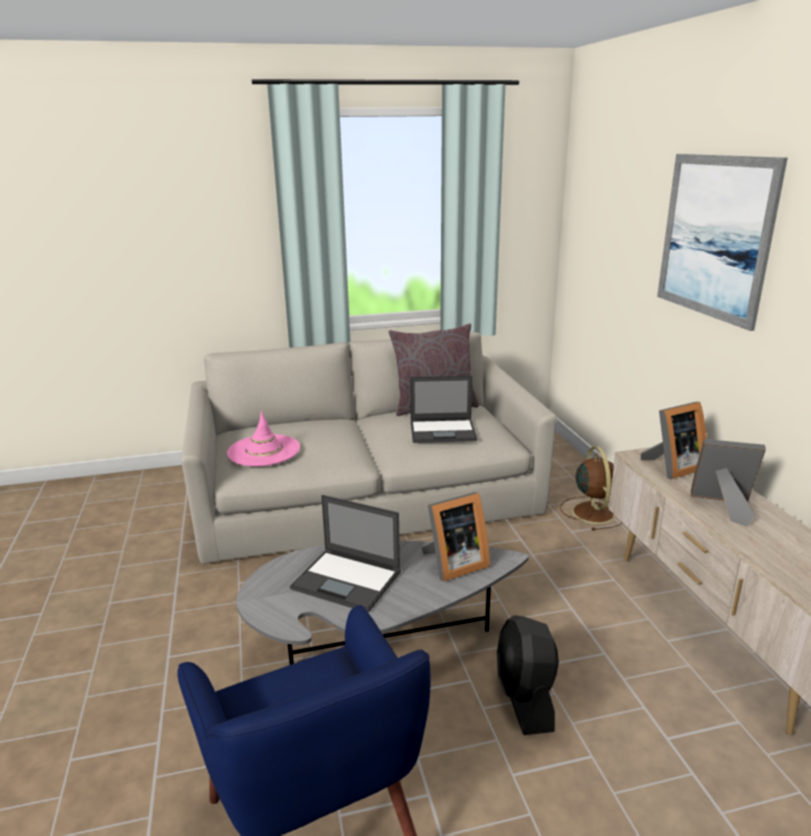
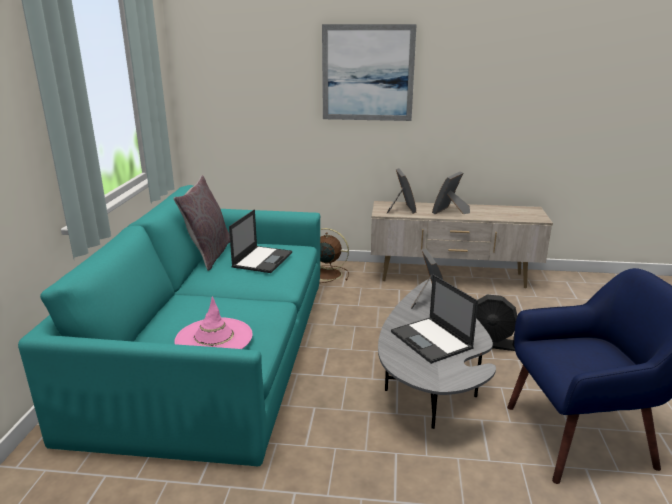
camera: 70 degrees left, 0 degrees up
grey sofa [181,332,557,564] -> turquoise sofa [18,185,320,466]
laptop [290,495,401,613] -> laptop turned 105 degrees clockwise [391,275,478,364]

